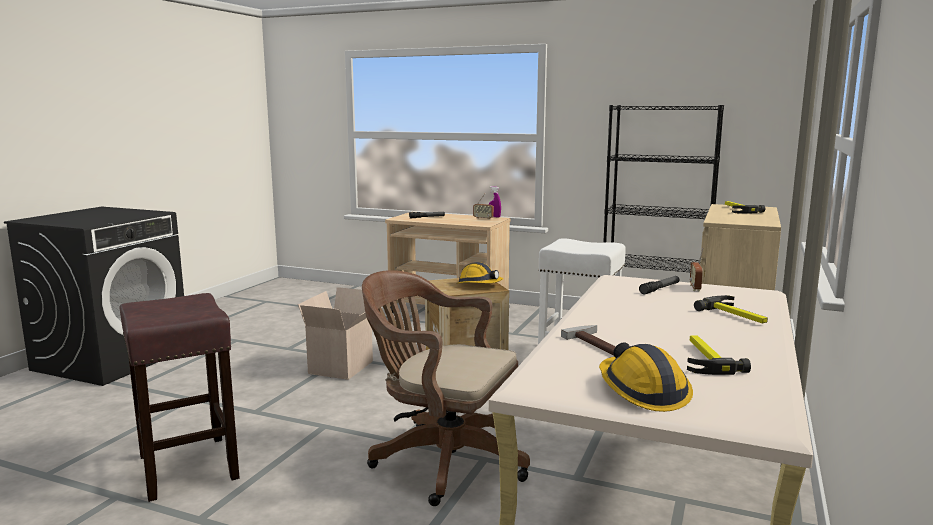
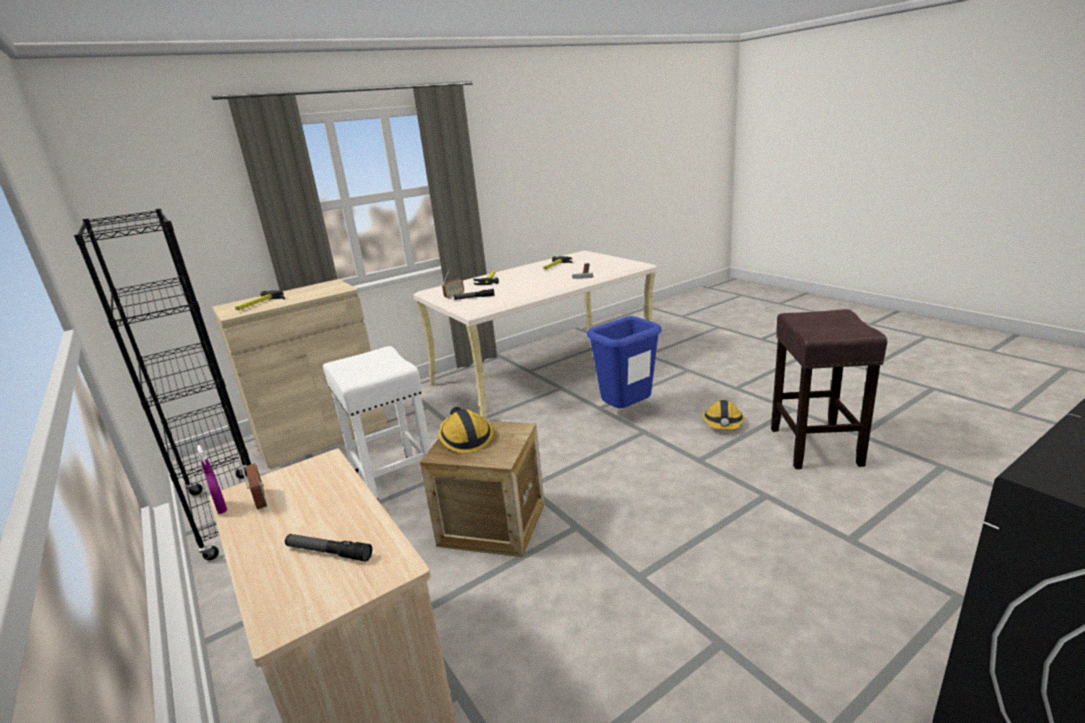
camera: 145 degrees left, 10 degrees up
cardboard box [298,287,373,380] -> none
brown office chair [362,270,530,506] -> blue trash can [587,316,661,408]
hard hat [599,342,693,412] -> hard hat moved to [702,400,745,430]

